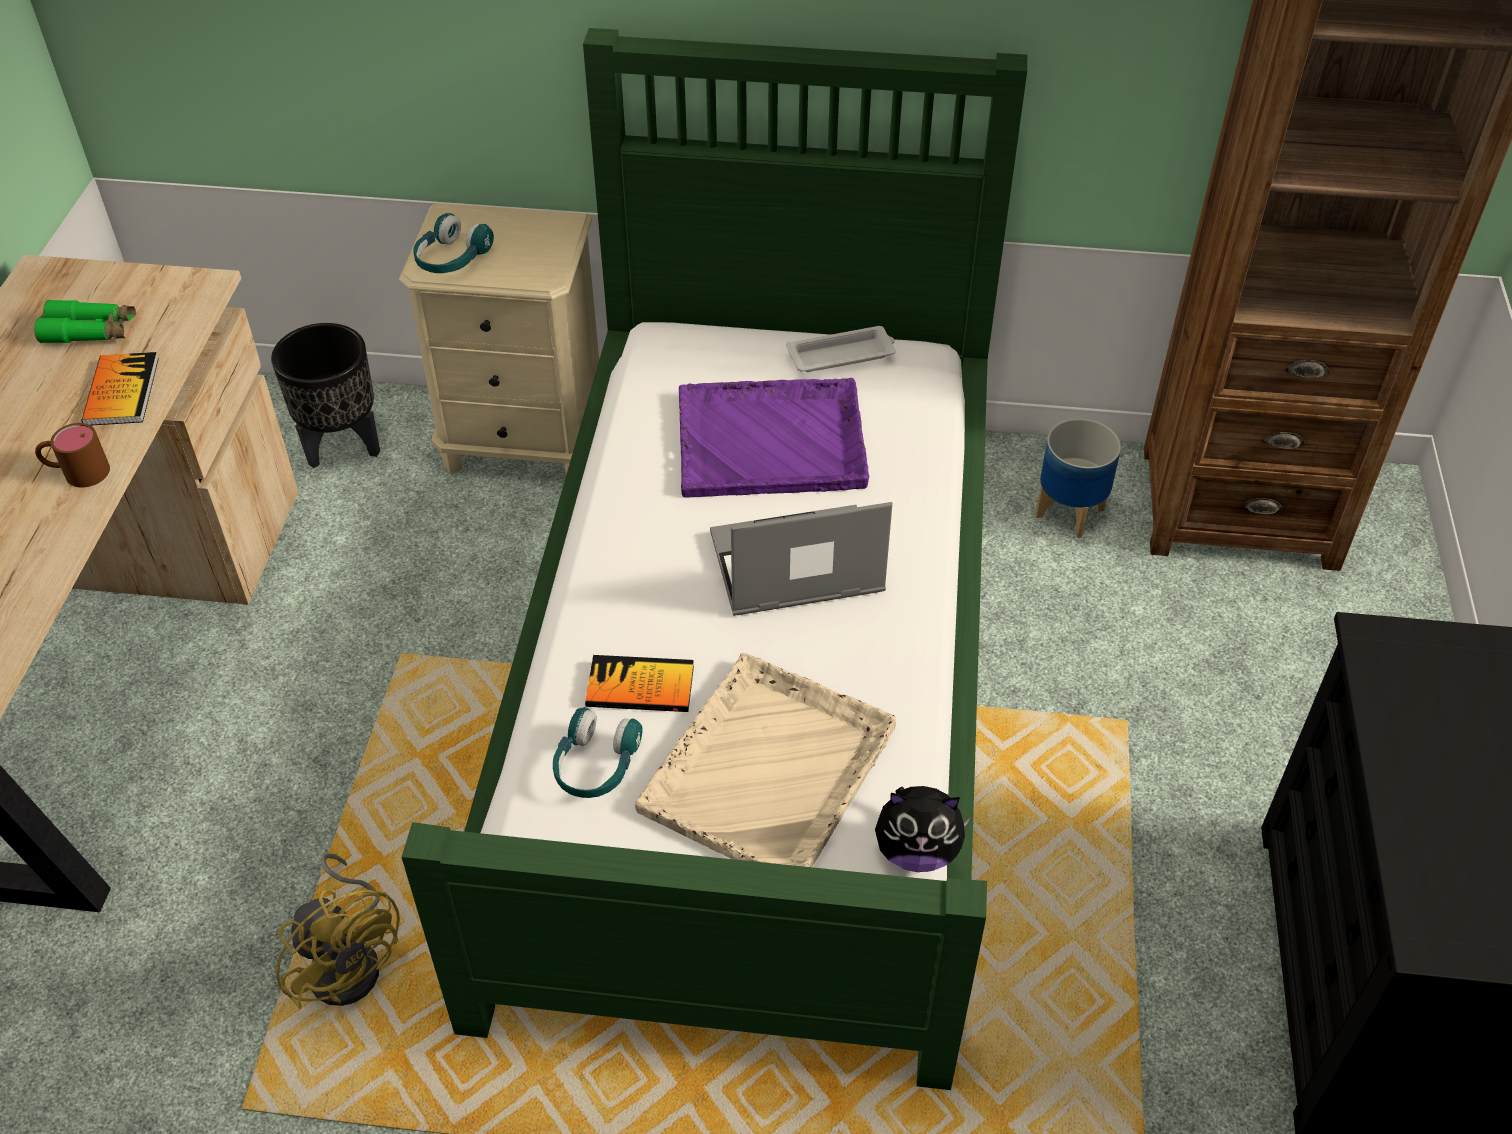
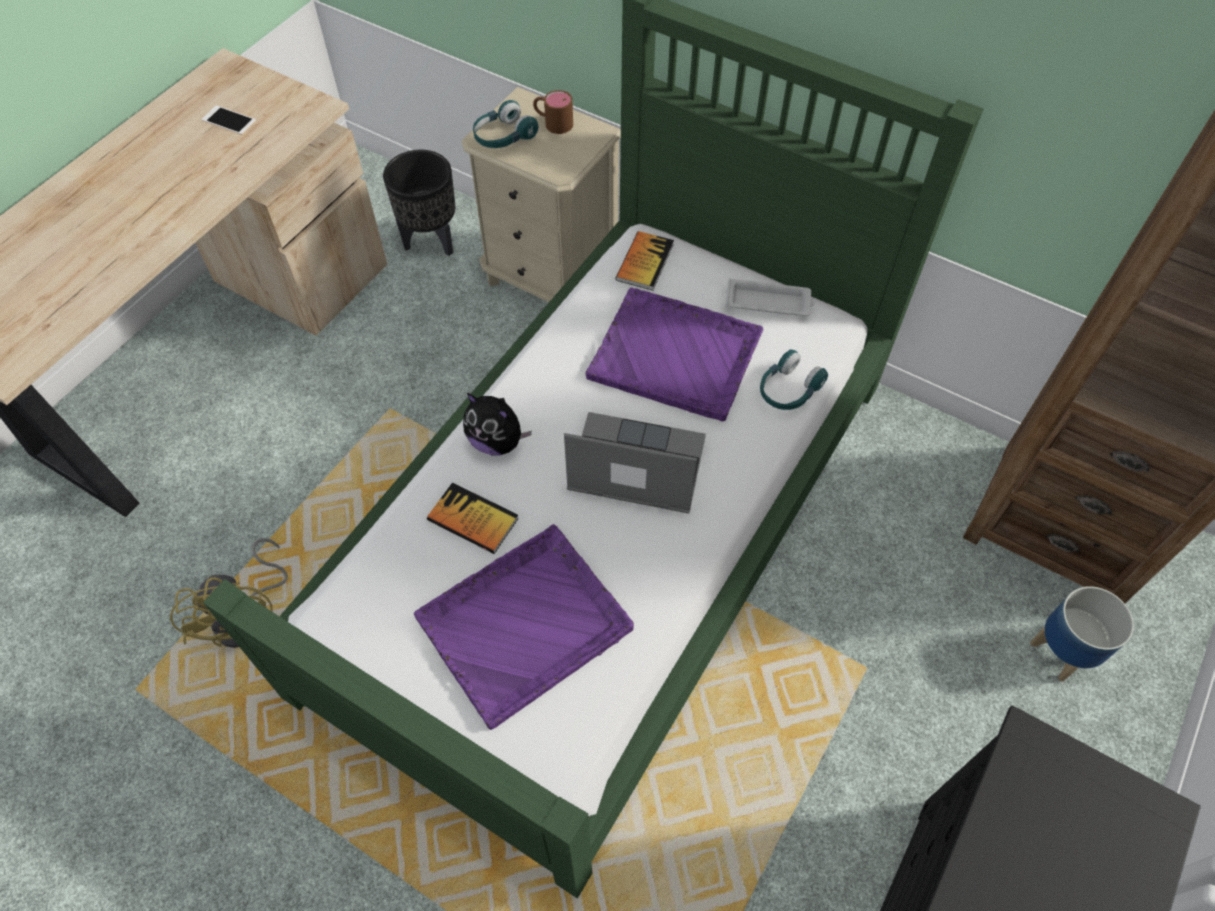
camera: 25 degrees right, 10 degrees up
green binoculars [34,300,136,343] -> phone [201,105,256,135]
brown mug [35,423,110,487] -> brown mug moved to [533,90,573,134]
book [81,352,159,425] -> book moved to [616,231,674,291]
turquoise headphones [553,707,643,798] -> turquoise headphones moved to [760,350,828,410]
beige tray [635,653,896,867] -> purple tray [414,524,634,730]
plush toy [875,786,971,872] -> plush toy moved to [463,393,532,456]
planter [1035,418,1121,538] -> planter moved to [1030,586,1134,682]

